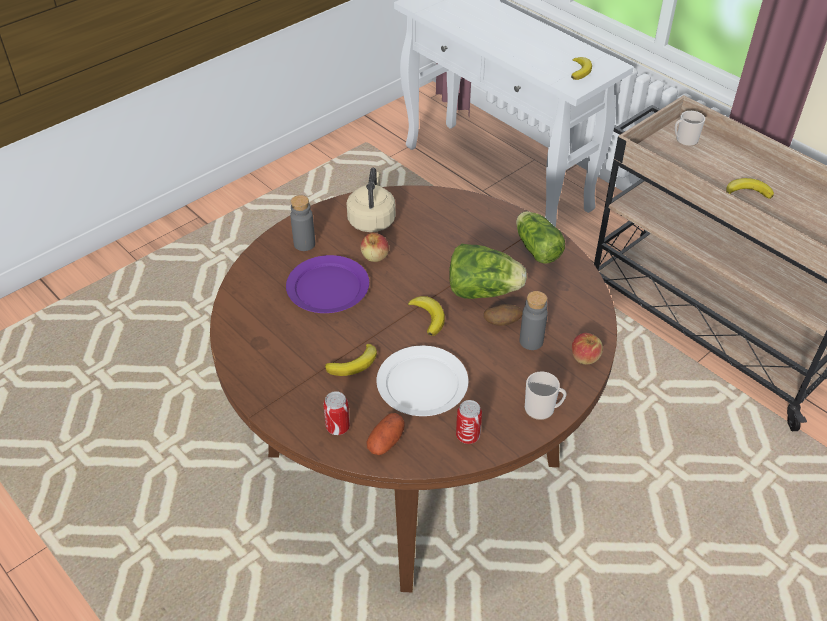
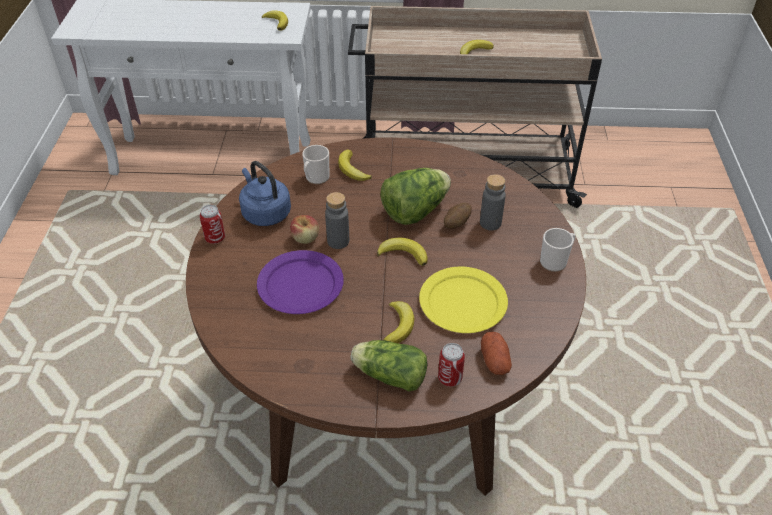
camera: 45 degrees left, 0 degrees up
grey bottle [290,195,315,251] -> grey bottle moved to [325,192,349,249]
beige kettle [346,168,396,232] -> blue kettle [239,161,291,226]
white plate [377,346,469,416] -> yellow plate [419,267,508,333]
can [456,400,482,444] -> can moved to [200,205,225,244]
lettuce [516,211,565,264] -> lettuce moved to [350,340,427,392]
apple [572,333,603,364] -> none
mug [675,111,705,146] -> mug moved to [302,145,329,184]
none -> banana [338,150,372,181]

